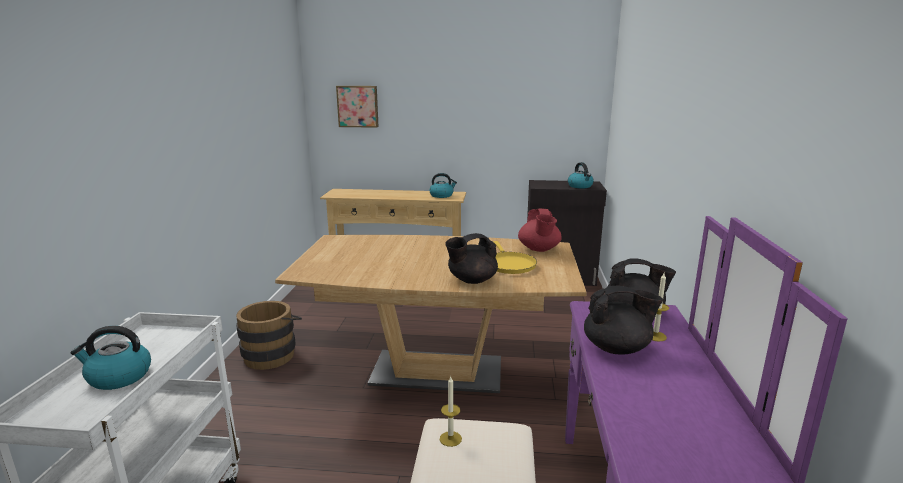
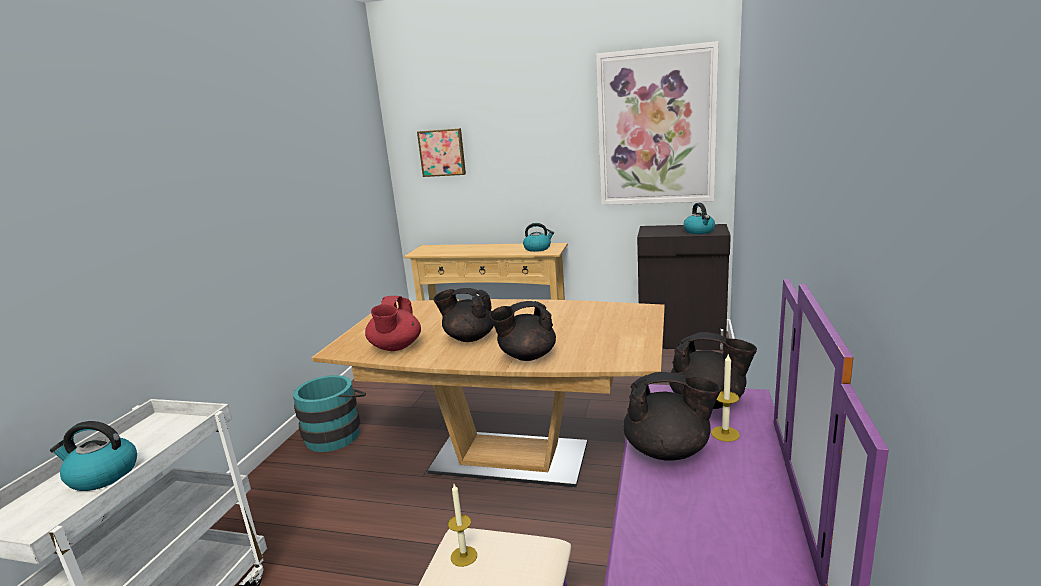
camera: 10 degrees right, 0 degrees up
brown bucket [236,301,302,370] -> turquoise bucket [293,375,366,452]
yellow frying pan [494,241,537,274] -> none
red teapot [518,209,562,252] -> red teapot moved to [365,296,421,351]
none -> black teapot [434,288,494,342]
none -> picture [596,41,719,205]

